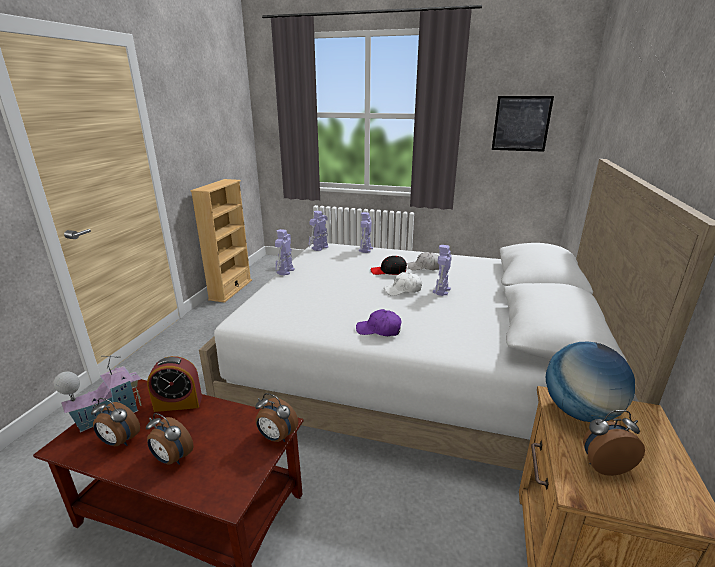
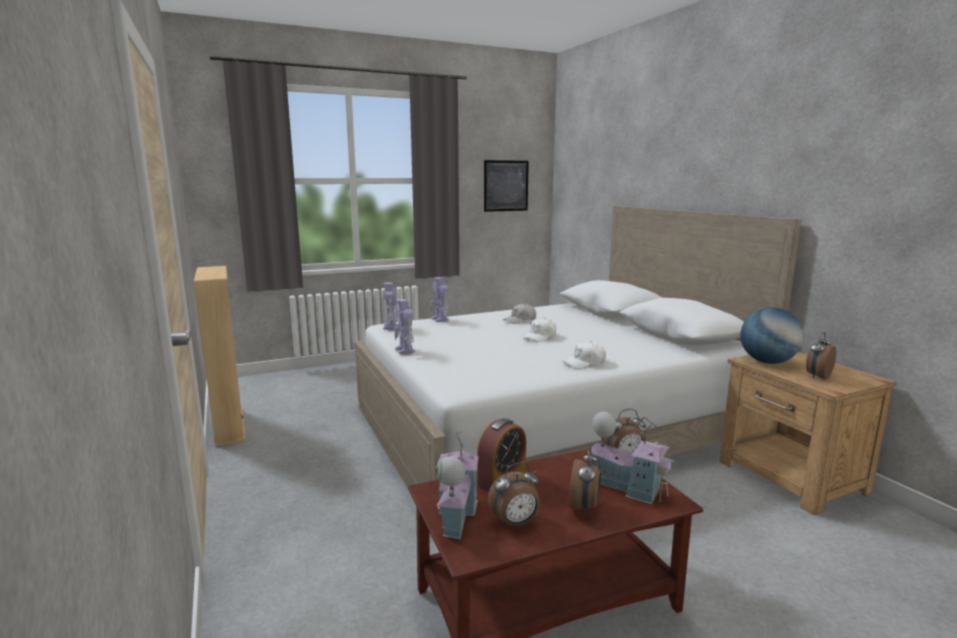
camera: 40 degrees left, 10 degrees down
alarm clock [146,413,194,465] -> alarm clock turned 60 degrees counterclockwise [569,446,601,515]
purple cap [356,309,402,336] -> white cap [563,341,606,369]
black cap [371,256,407,275] -> none
toy robot [433,245,452,296] -> none
none -> toy house [587,412,675,504]

